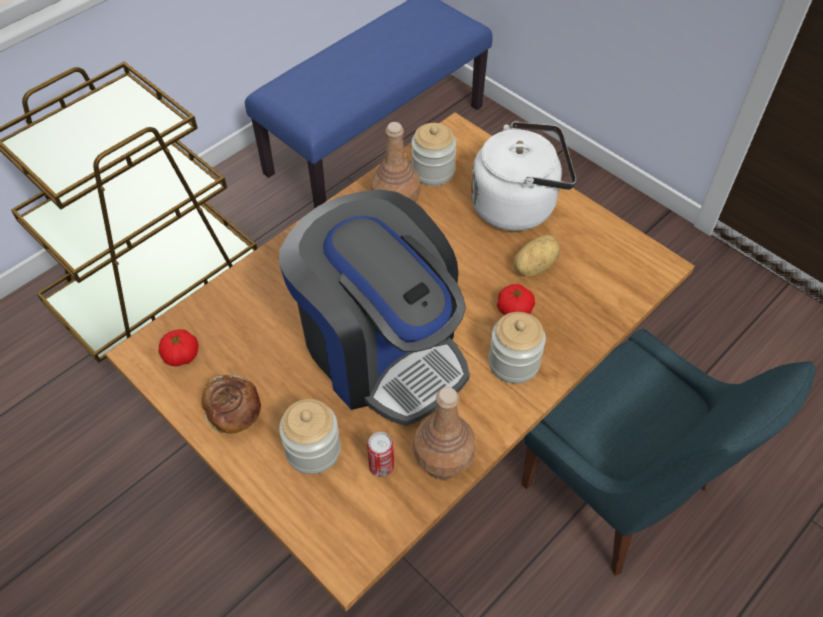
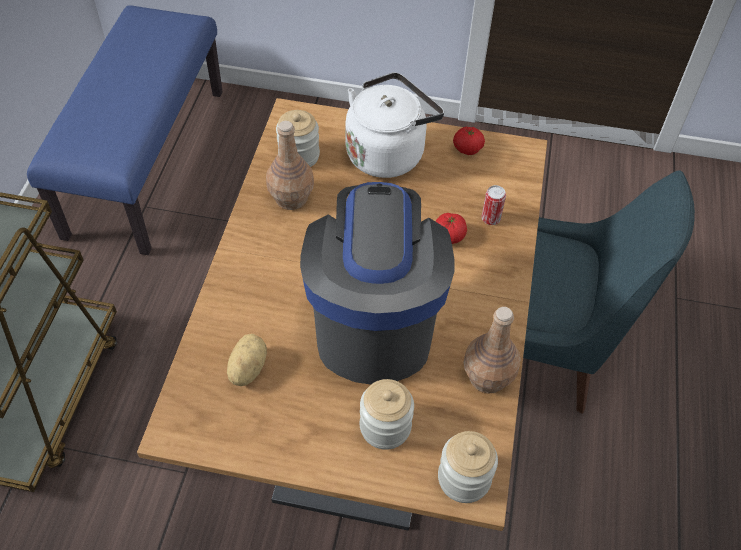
camera: 35 degrees left, 0 degrees up
tomato [159,329,199,367] -> tomato moved to [453,127,485,155]
bread [202,375,261,434] -> none
coffee machine [279,189,470,426] -> coffee machine turned 105 degrees counterclockwise [300,182,455,385]
can [367,432,394,477] -> can moved to [481,185,506,225]
jar [489,312,546,384] -> jar moved to [438,431,498,503]
potato [513,234,560,276] -> potato moved to [227,334,267,386]

